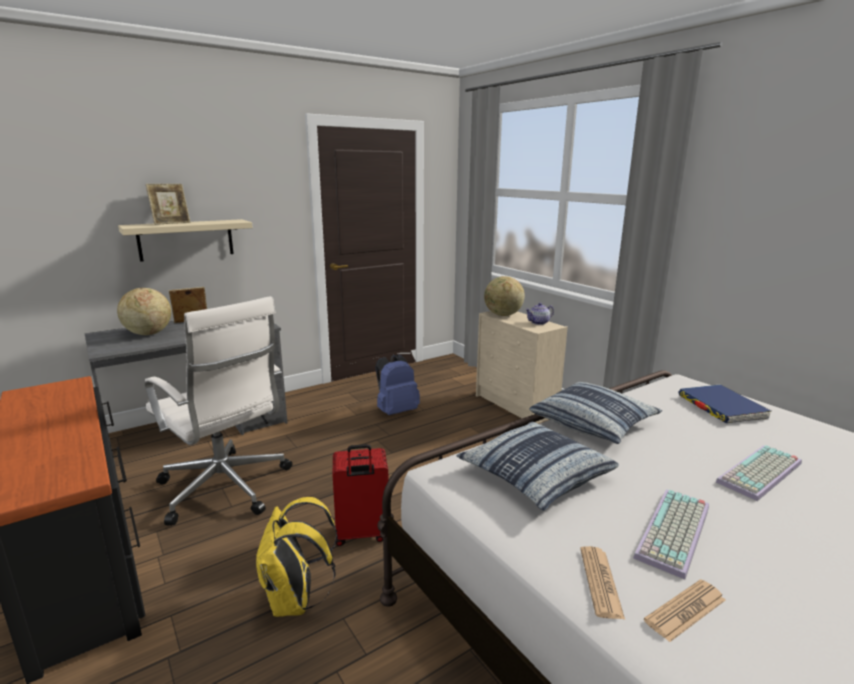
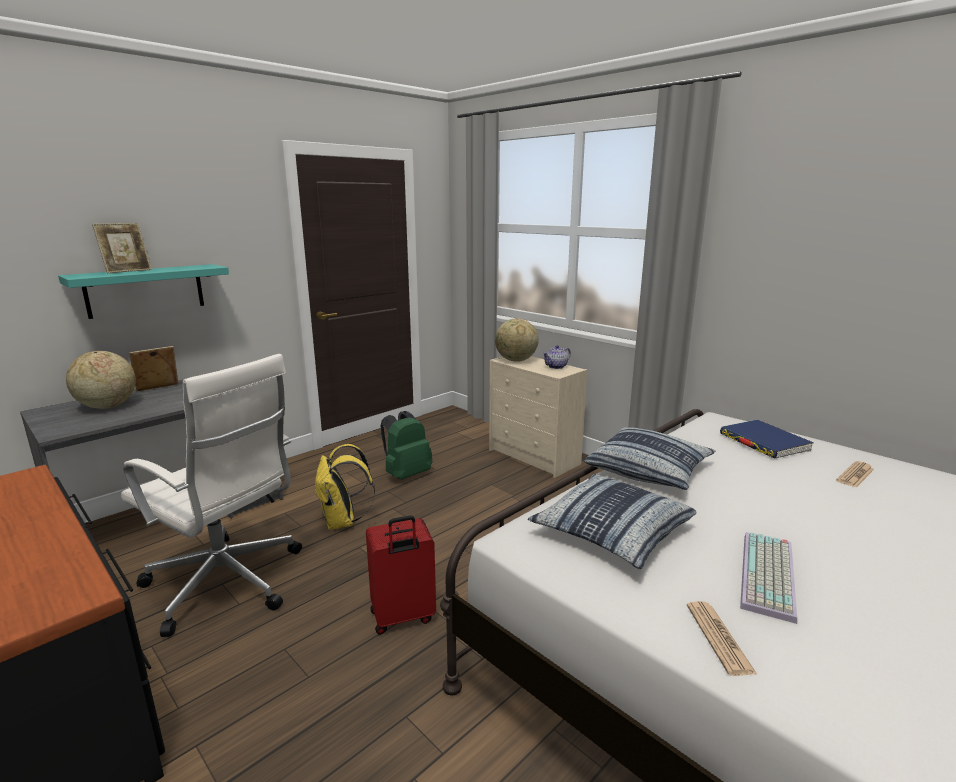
camera: 10 degrees left, 0 degrees up
beige shelf [118,219,253,262] -> turquoise shelf [58,264,229,319]
yellow backpack [256,497,338,617] -> yellow backpack moved to [315,444,375,530]
blue backpack [375,354,420,415] -> green backpack [380,411,432,480]
newspaper [644,579,725,642] -> newspaper moved to [836,461,874,488]
keyboard [716,445,802,501] -> none

